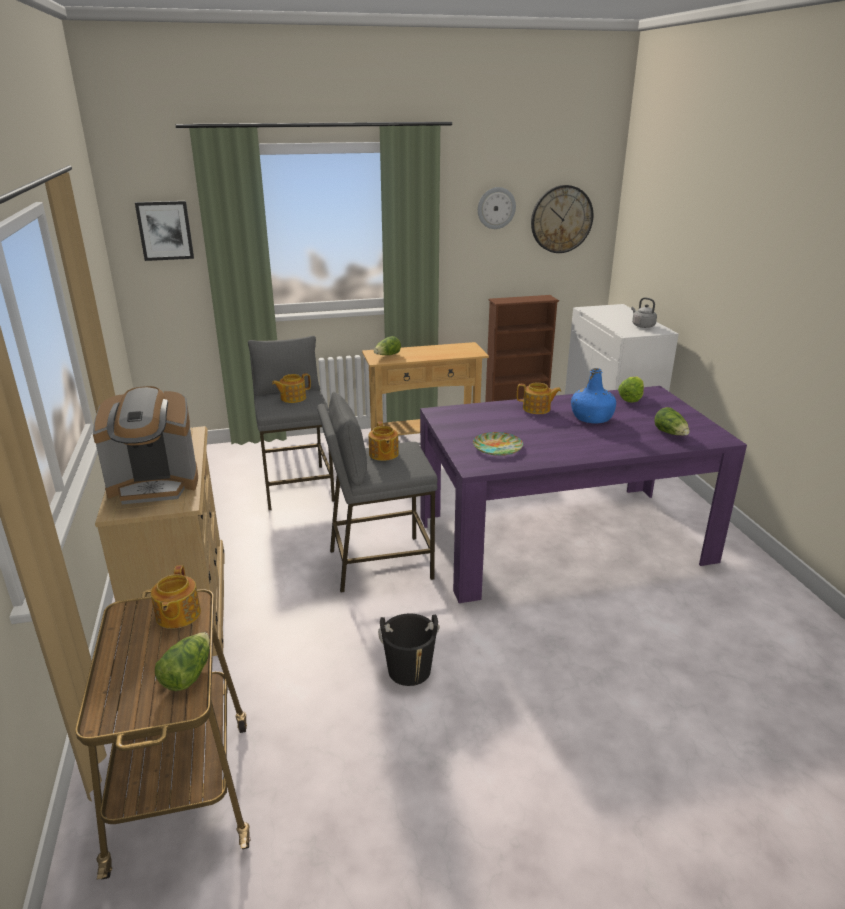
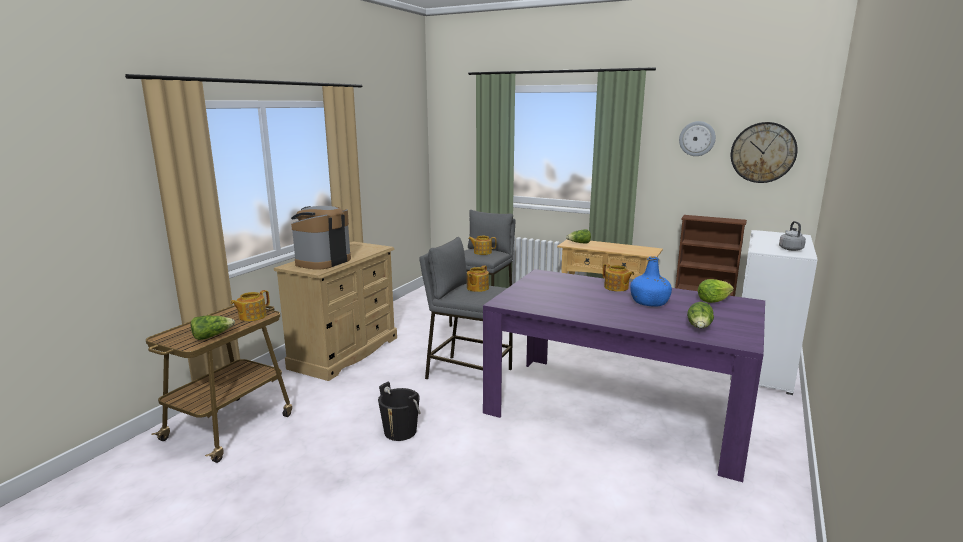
camera: 40 degrees right, 10 degrees down
coffee machine [93,386,198,504] -> coffee machine turned 90 degrees clockwise [291,206,351,270]
picture [135,201,194,261] -> none
plate [473,432,523,456] -> none

